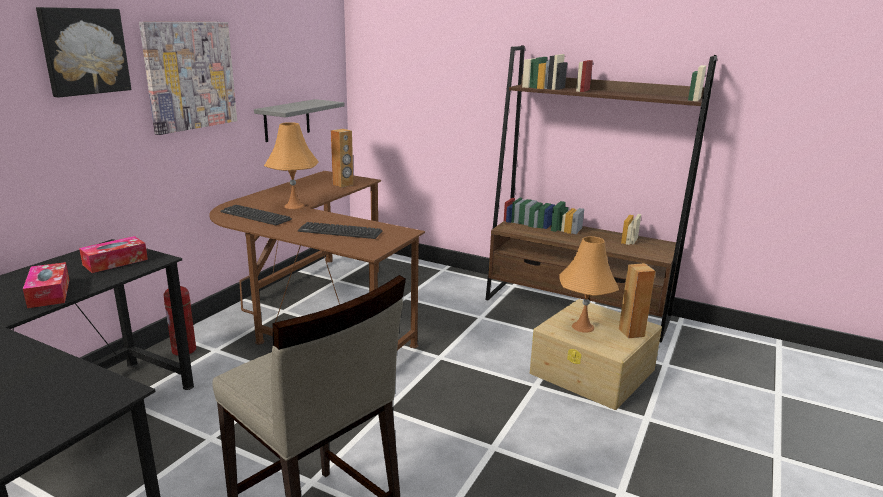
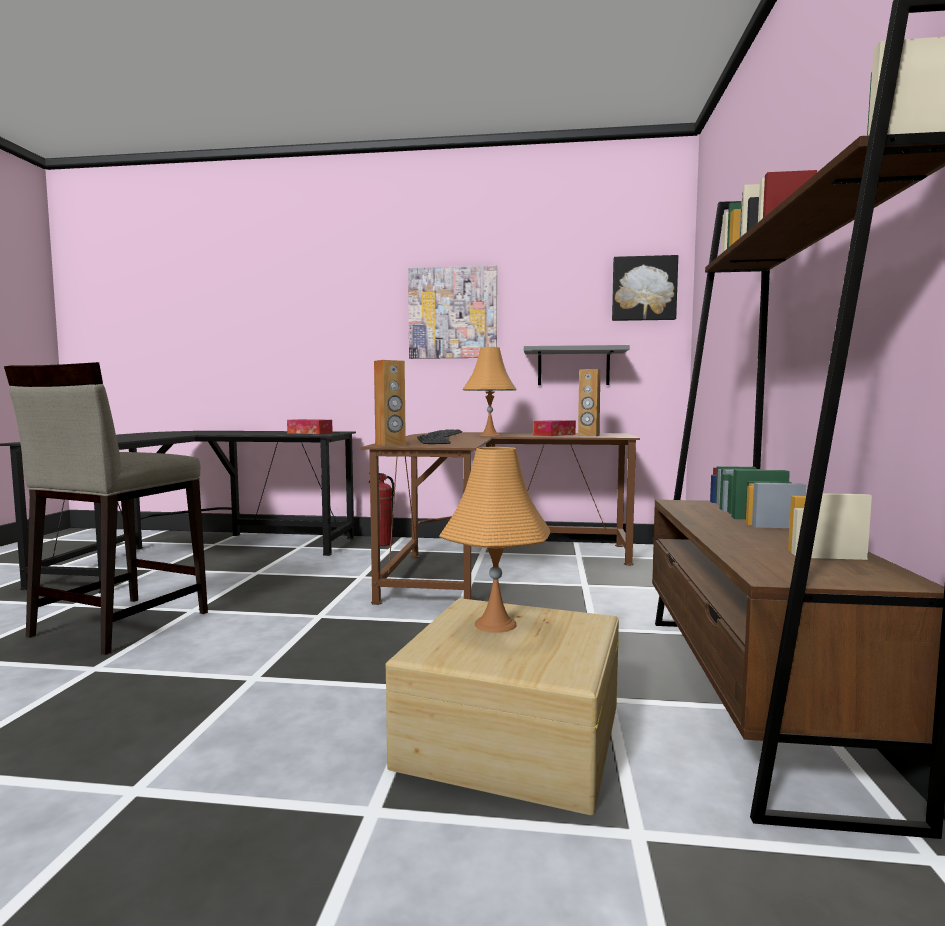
camera: 70 degrees right, 15 degrees down
tissue box [23,262,69,308] -> tissue box moved to [533,420,576,436]
picture [36,7,131,98] -> picture moved to [612,255,678,321]
brown speaker [619,263,655,338] -> brown speaker moved to [374,360,406,446]

